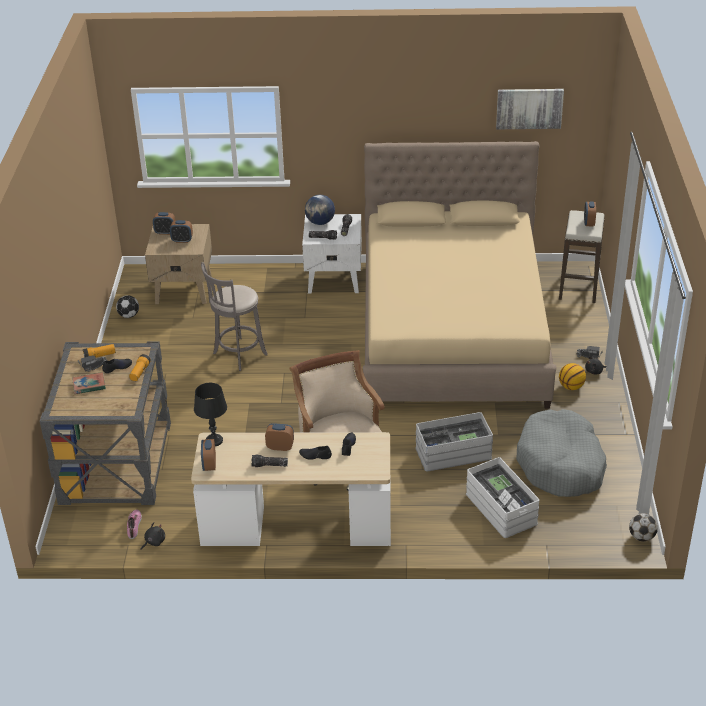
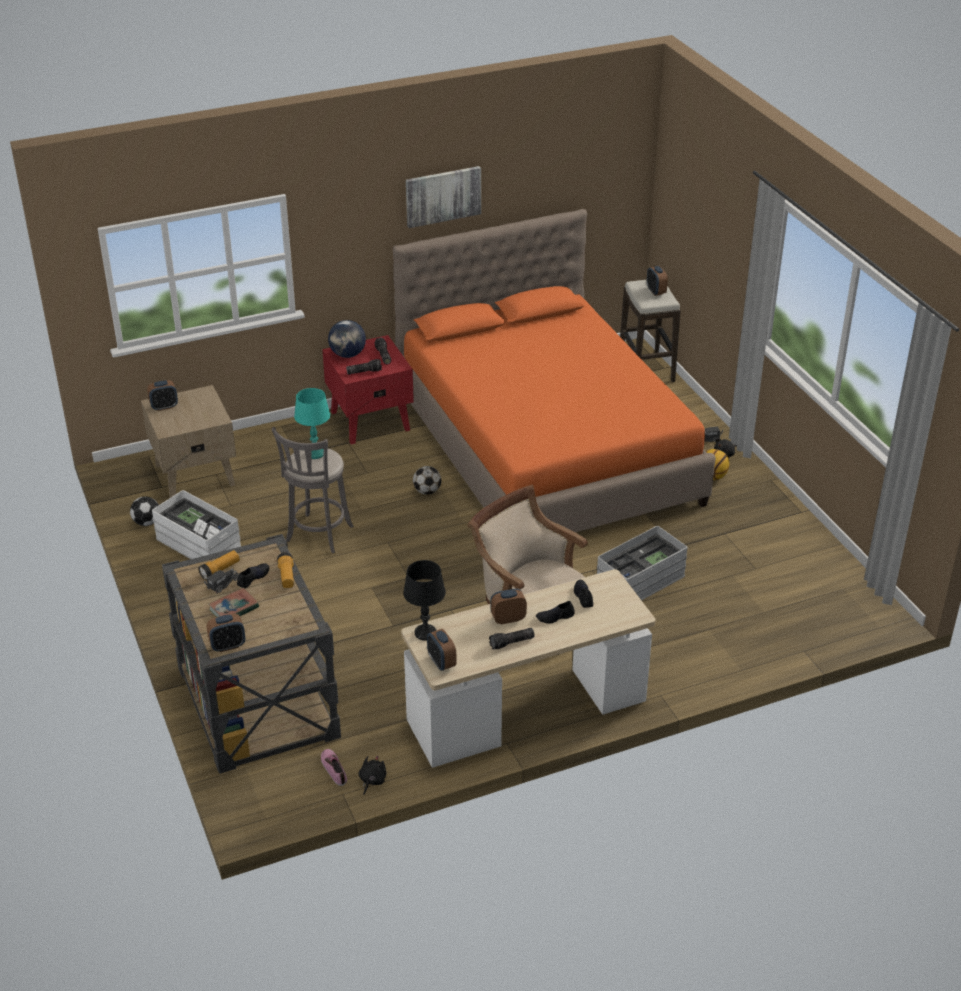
camera: 25 degrees left, 0 degrees up
alarm clock [170,220,193,243] -> alarm clock moved to [207,613,245,652]
white nightstand [302,214,362,294] -> red nightstand [322,335,414,445]
beige bed [363,141,557,409] -> orange bed [393,209,716,532]
white storage box [466,457,539,538] -> white storage box moved to [152,490,241,559]
picture [496,89,564,129] -> picture moved to [406,166,481,228]
grey dog bed [516,409,607,497] -> none
football [629,513,658,542] -> football moved to [413,466,442,495]
none -> turquoise table lamp [294,388,330,459]

